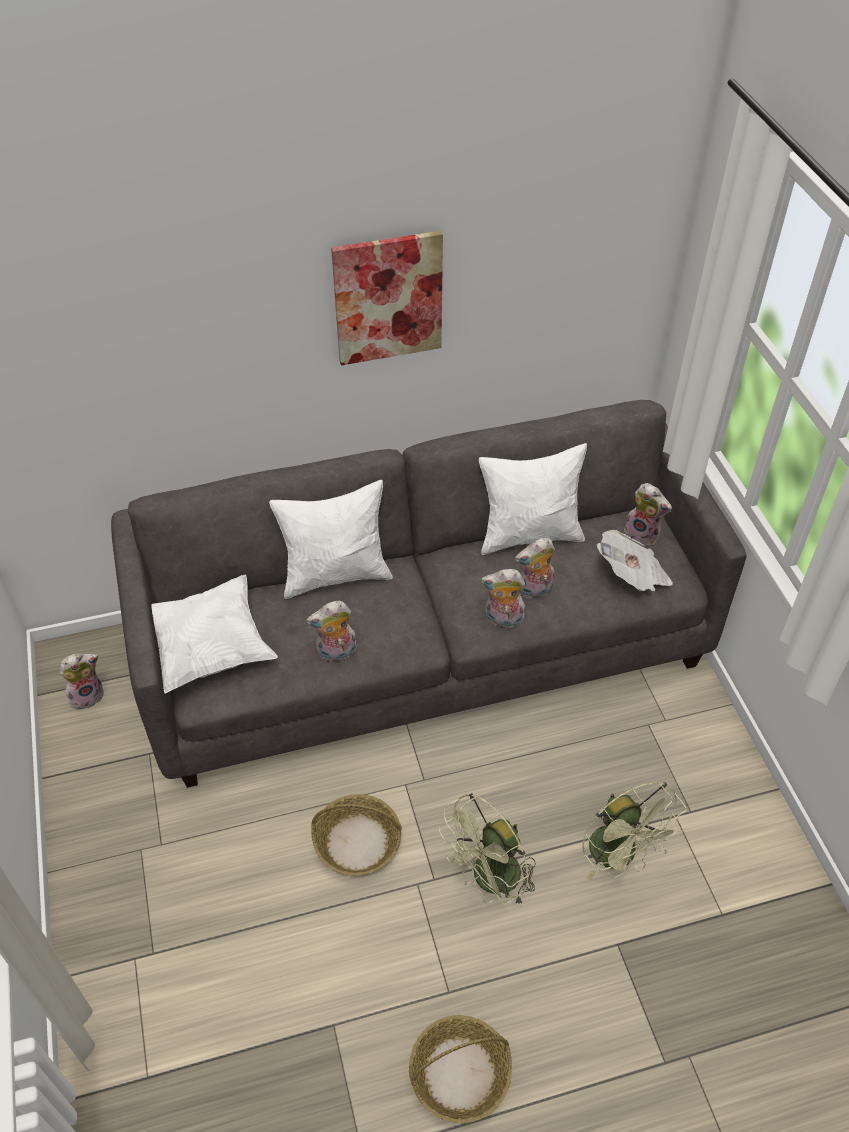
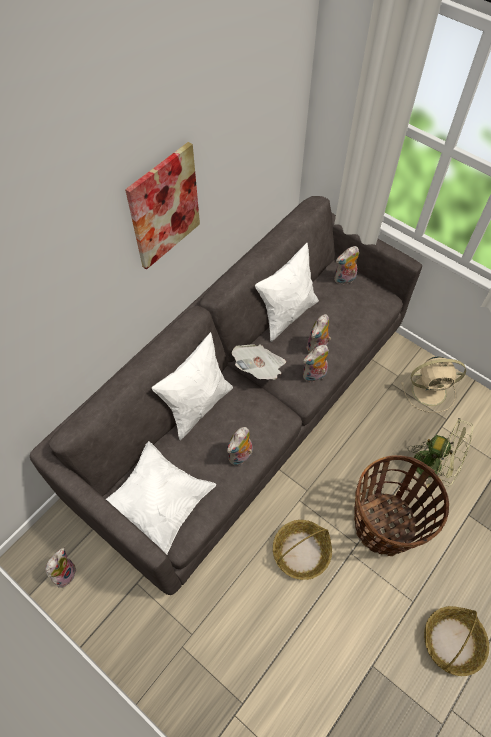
camera: 35 degrees left, 10 degrees up
green fan [439,793,536,907] -> basket [354,455,449,556]
newspaper [597,530,673,592] -> newspaper moved to [232,344,286,380]
plush toy [624,483,672,547] -> plush toy turned 150 degrees clockwise [334,246,359,285]
none -> beige fan [401,357,466,412]

